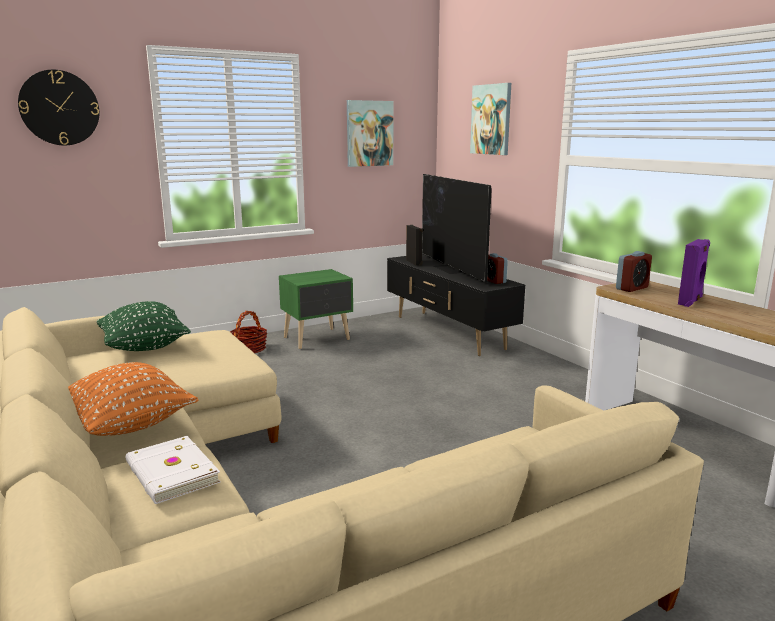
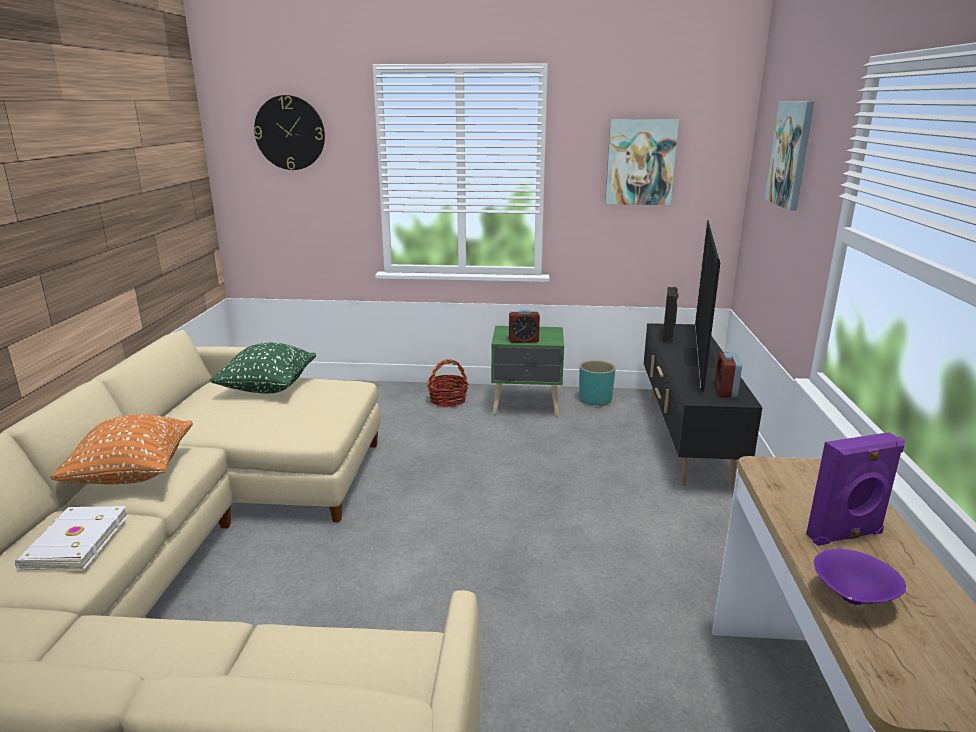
camera: 35 degrees right, 5 degrees up
alarm clock [616,251,652,292] -> alarm clock moved to [509,309,540,343]
none -> turquoise planter [579,360,616,407]
none -> purple bowl [814,549,906,605]

